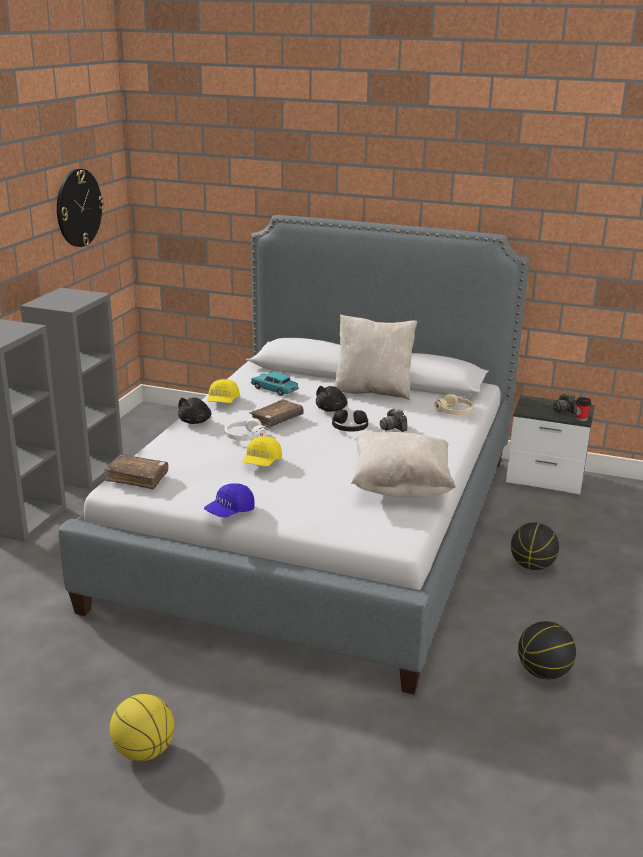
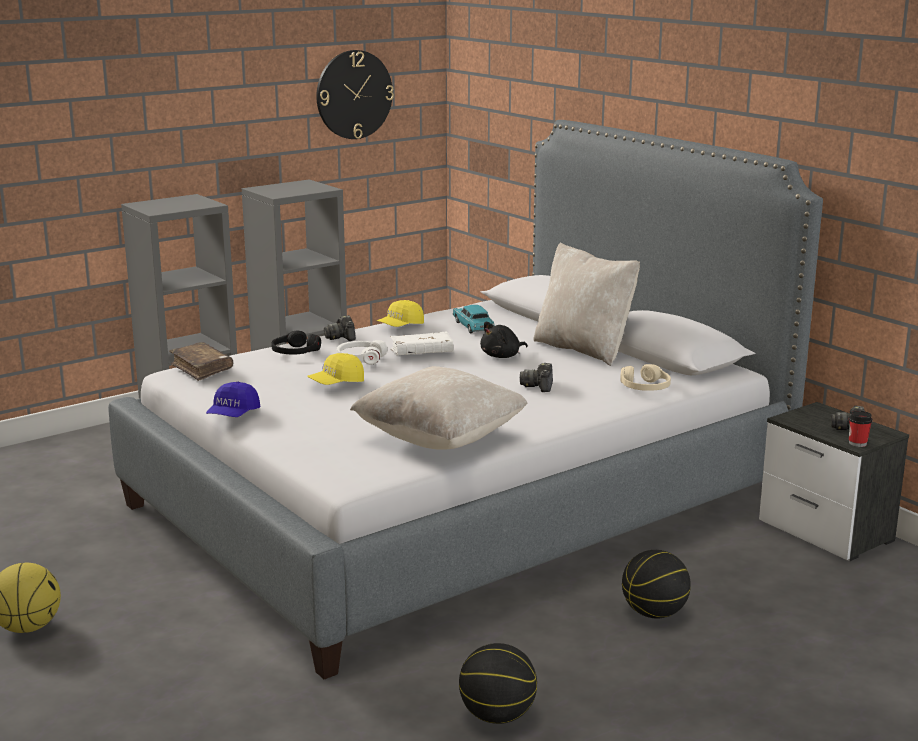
camera: 35 degrees right, 5 degrees down
black plush toy [178,397,211,424] -> camera [324,315,356,341]
blue cap [204,483,255,518] -> blue cap turned 60 degrees counterclockwise [206,382,260,417]
brown book [249,399,304,427] -> white book [390,332,453,355]
black headphones [332,410,368,431] -> black headphones moved to [271,331,321,354]

